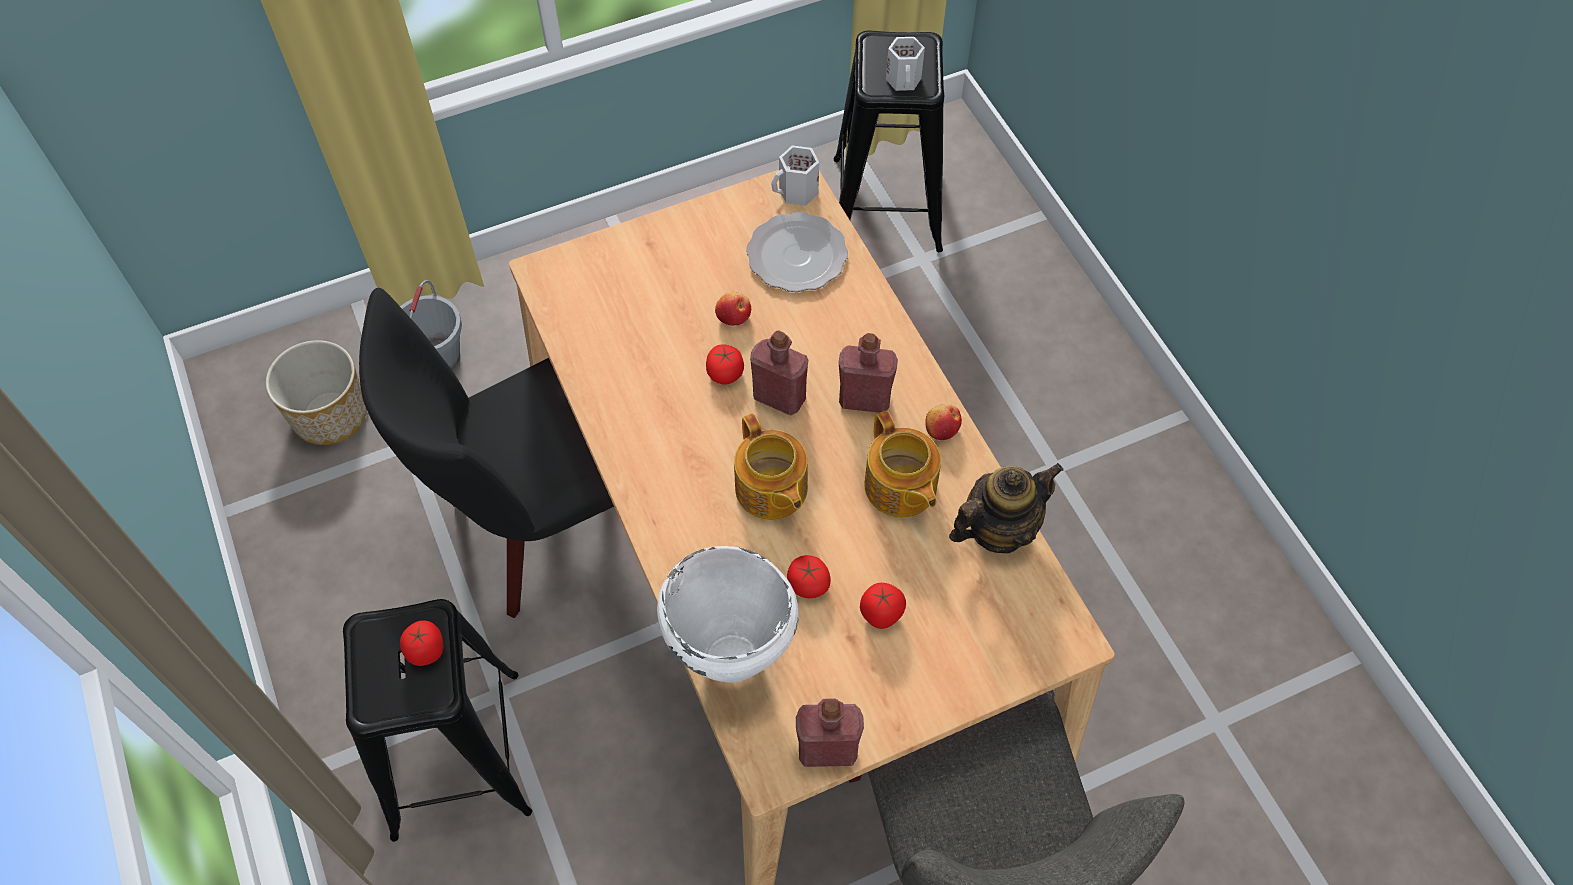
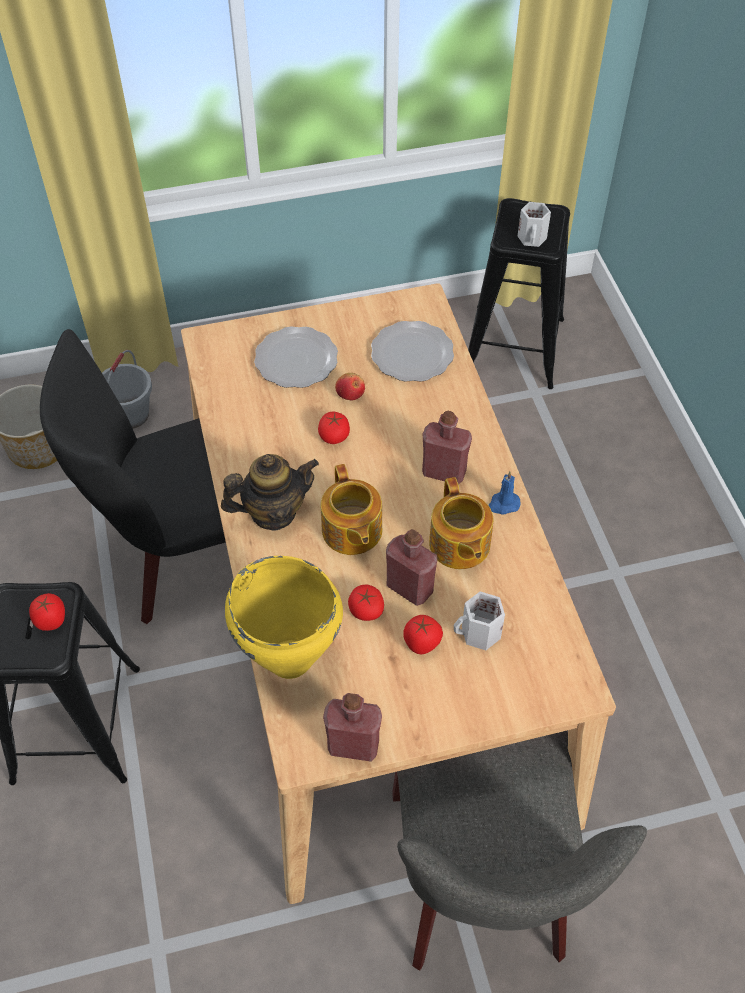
camera: 10 degrees right, 5 degrees down
white cooking pot [657,546,799,683] -> yellow cooking pot [225,556,343,679]
red bottle [750,330,808,416] -> red bottle moved to [386,529,437,606]
white mug [771,145,819,206] -> white mug moved to [454,591,505,650]
apple [925,404,962,440] -> blue candle [488,471,521,514]
teapot [949,463,1064,553] -> teapot moved to [221,454,319,531]
none -> plate [254,326,338,388]

